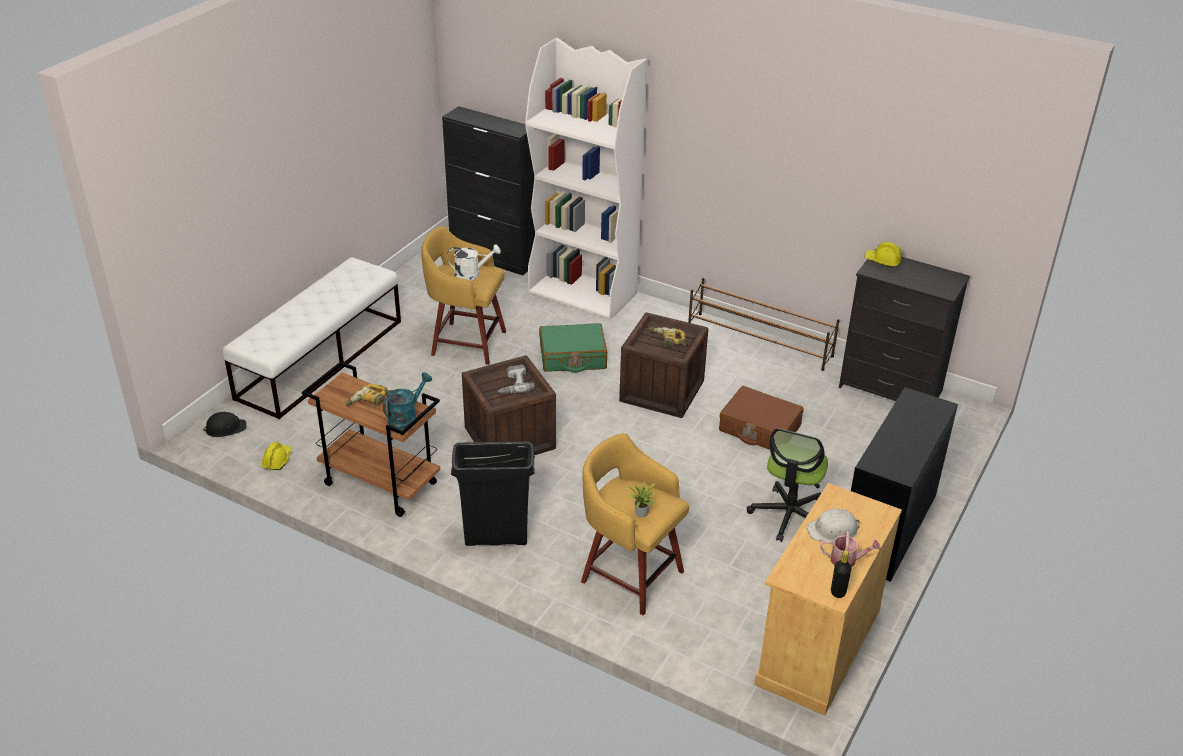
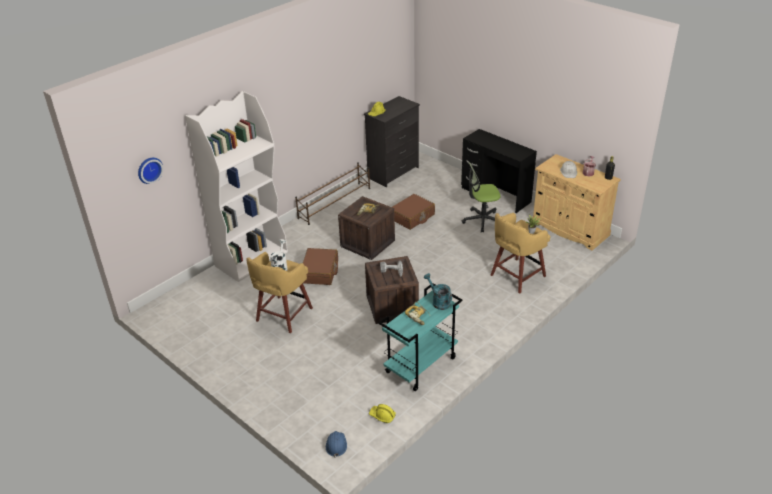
camera: 75 degrees left, 0 degrees up
black hard hat [202,412,246,437] -> blue hard hat [326,431,347,458]
white bench [222,257,401,419] -> none
brown cart [302,361,440,517] -> turquoise cart [379,283,463,391]
black cabinet [442,106,535,275] -> none
black trash can [451,442,535,546] -> none
green suitcase [539,323,607,373] -> brown suitcase [303,248,338,285]
office chair [747,428,828,542] -> office chair turned 135 degrees clockwise [462,162,501,233]
none -> wall clock [138,158,163,184]

